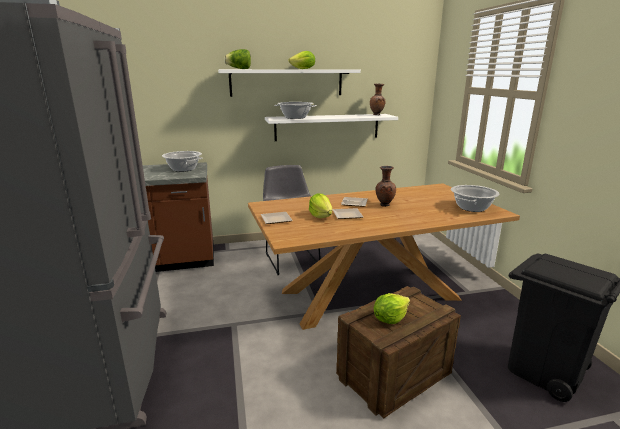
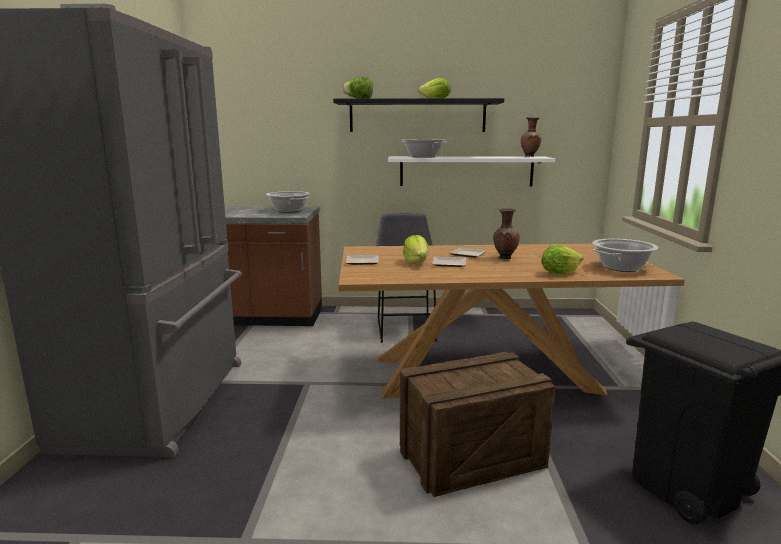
camera: 15 degrees right, 5 degrees down
white shelf [218,69,361,97] -> black shelf [333,98,504,132]
lettuce [373,293,410,324] -> lettuce moved to [541,245,583,275]

